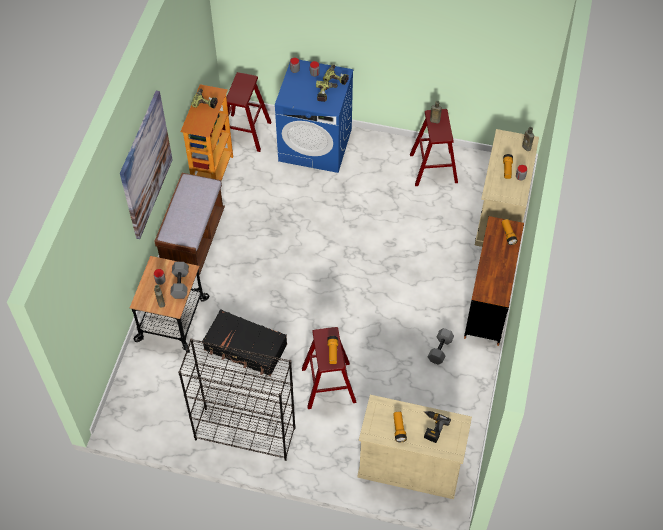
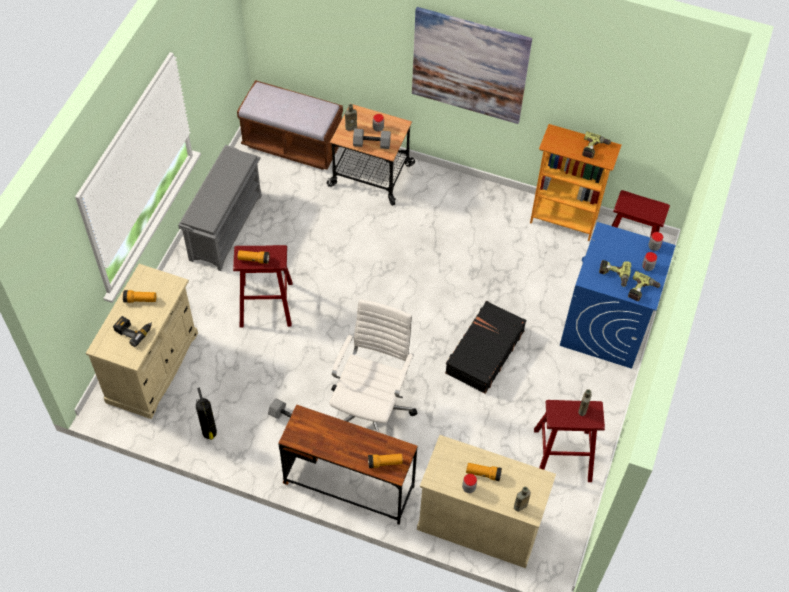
camera: 95 degrees right, 0 degrees up
brown bench [154,173,225,275] -> brown bench moved to [237,80,343,170]
black bookcase [178,338,296,461] -> grey shoe rack [178,145,262,271]
black suitcase [202,309,287,376] -> black suitcase moved to [445,301,526,394]
none -> fire extinguisher [196,387,217,440]
none -> white office chair [329,299,418,432]

